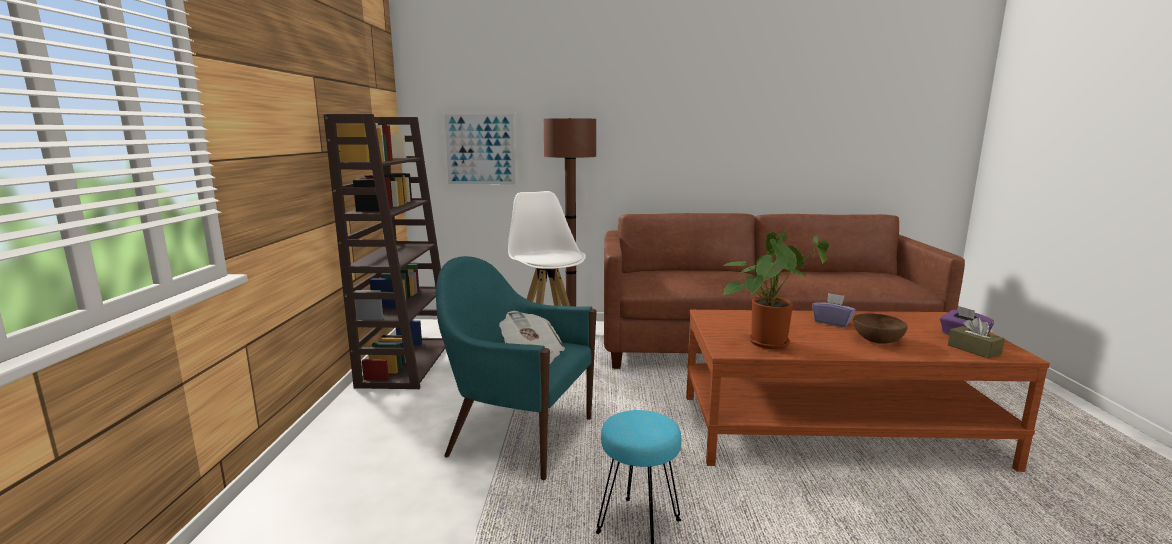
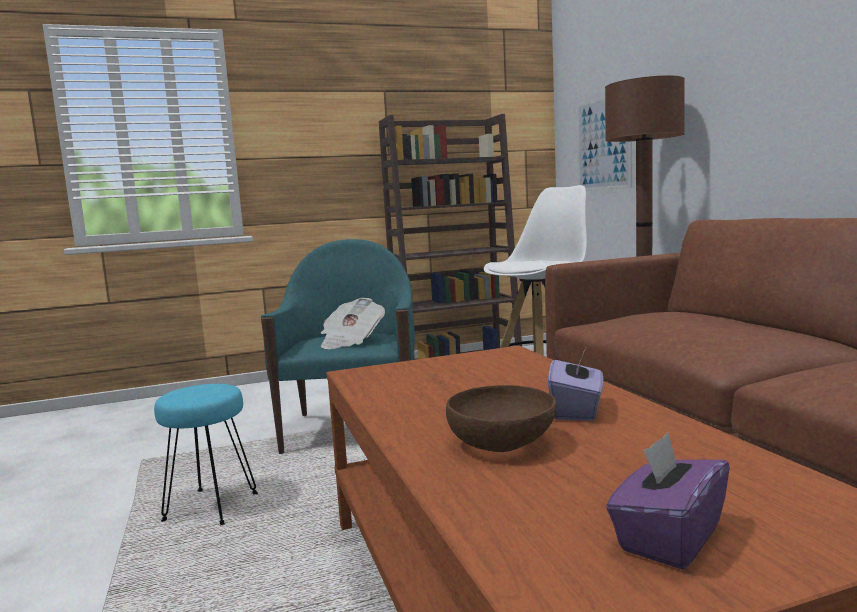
camera: 70 degrees right, 5 degrees down
potted plant [721,232,829,349] -> none
brown tissue box [948,317,1005,359] -> none

